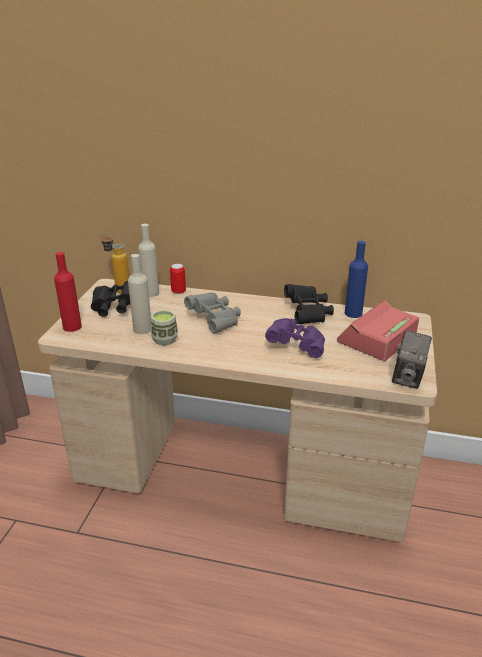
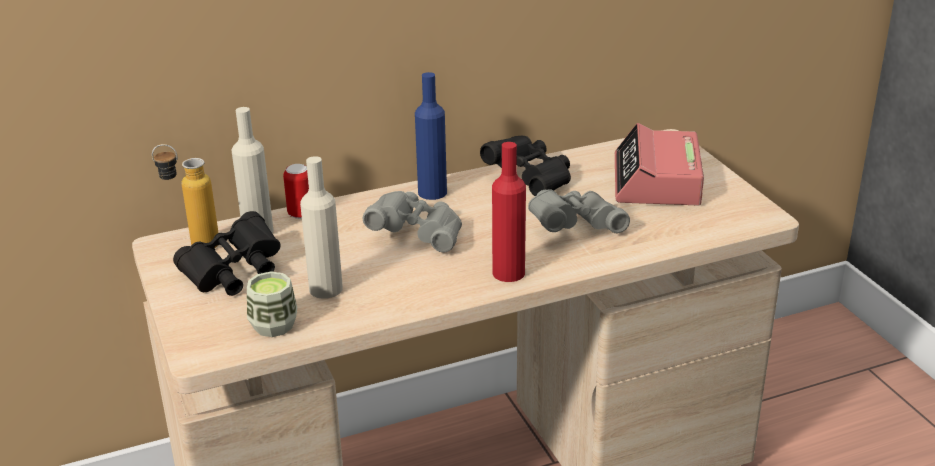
camera: 35 degrees left, 0 degrees up
red bottle [54,252,82,332] -> red bottle moved to [492,142,526,282]
cup [151,310,178,346] -> cup moved to [247,271,297,337]
purple binoculars [265,318,325,358] -> grey binoculars [528,189,630,233]
blue bottle [345,241,368,318] -> blue bottle moved to [415,72,447,200]
camera [392,330,432,389] -> none

